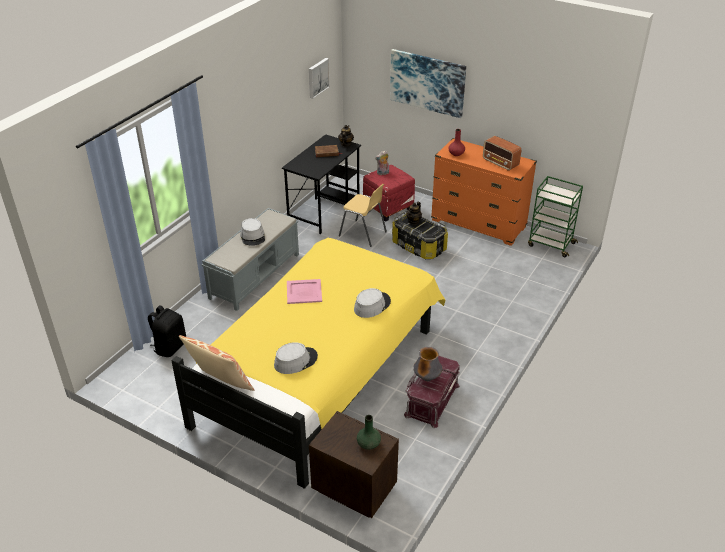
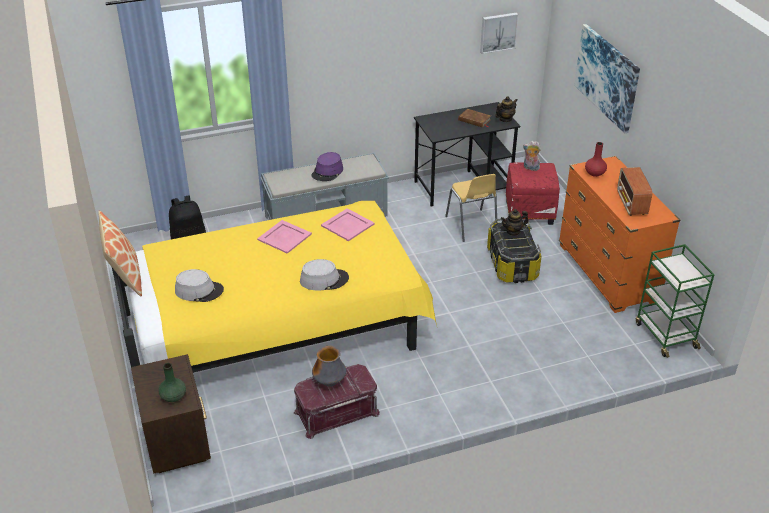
camera: 40 degrees right, 0 degrees up
grey hat [240,218,265,246] -> purple hat [311,152,343,181]
none -> pink tray [321,208,375,241]

